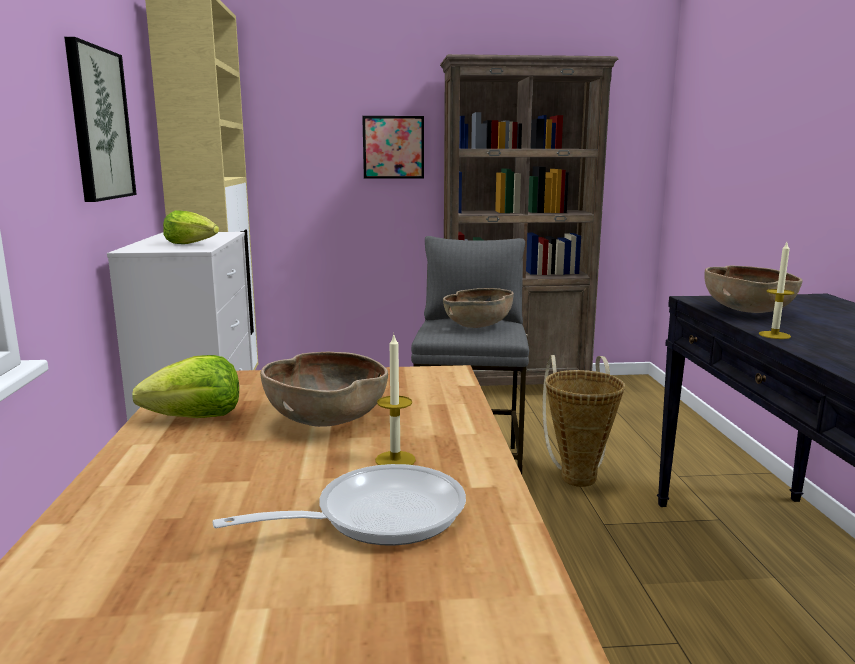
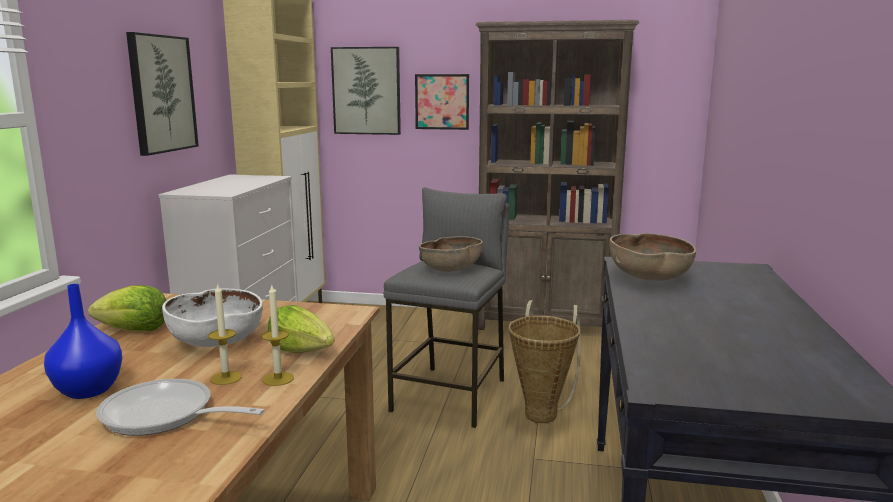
camera: 15 degrees right, 0 degrees up
lettuce [163,210,219,244] -> lettuce moved to [268,305,334,353]
frying pan [212,464,466,546] -> frying pan turned 150 degrees counterclockwise [96,379,264,436]
brown bowl [260,352,388,427] -> white bowl [162,289,263,347]
candle [759,242,794,339] -> candle moved to [262,285,294,386]
none -> blue vase [44,284,122,399]
none -> picture [331,47,401,135]

